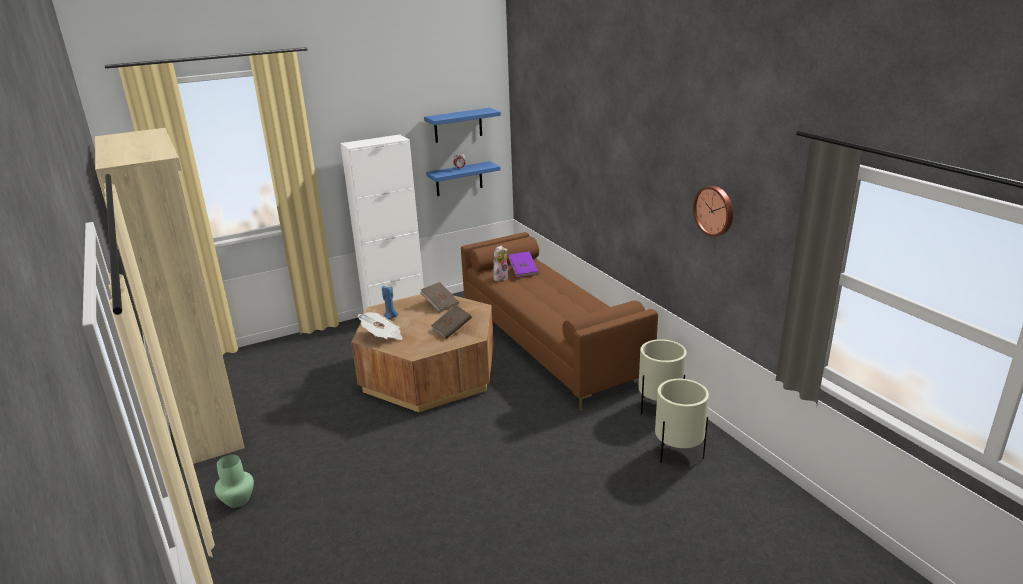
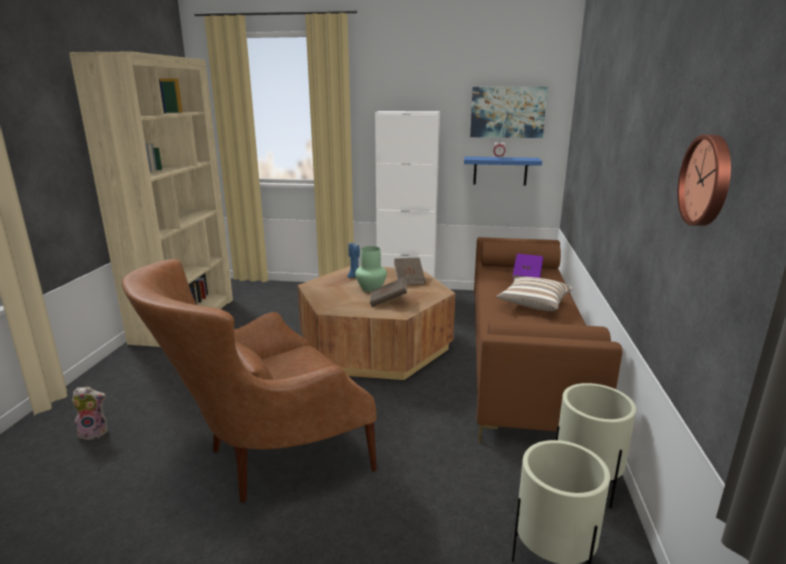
camera: 35 degrees right, 5 degrees down
green vase [215,455,254,508] -> green vase moved to [355,246,387,292]
newspaper [358,312,402,340] -> none
blue shelf [424,108,501,143] -> picture [470,87,548,138]
plush toy [493,245,509,281] -> plush toy moved to [72,386,108,440]
none -> brown armchair [122,259,377,503]
none -> pillow [496,277,572,311]

